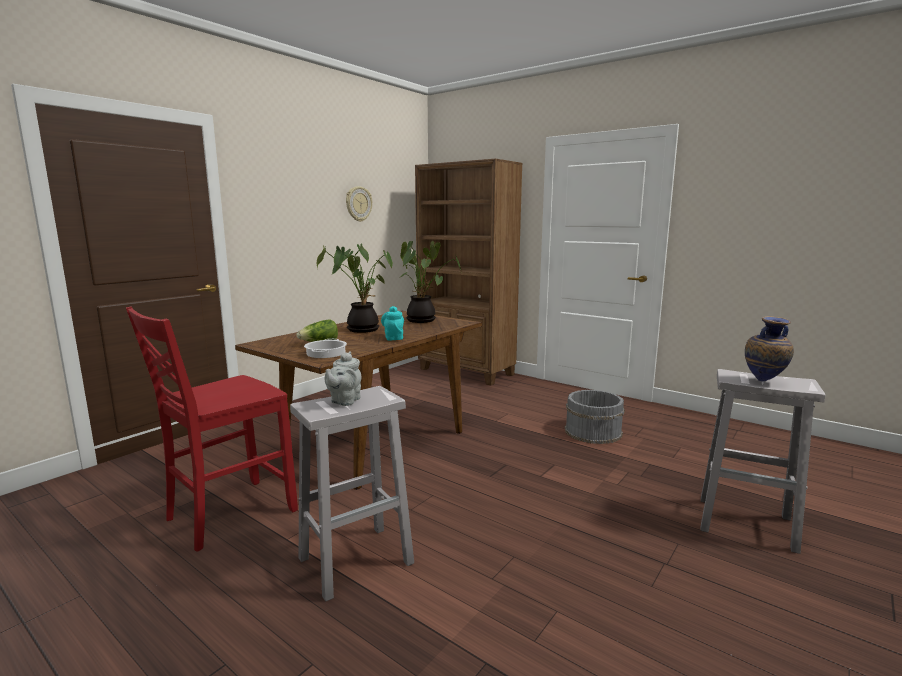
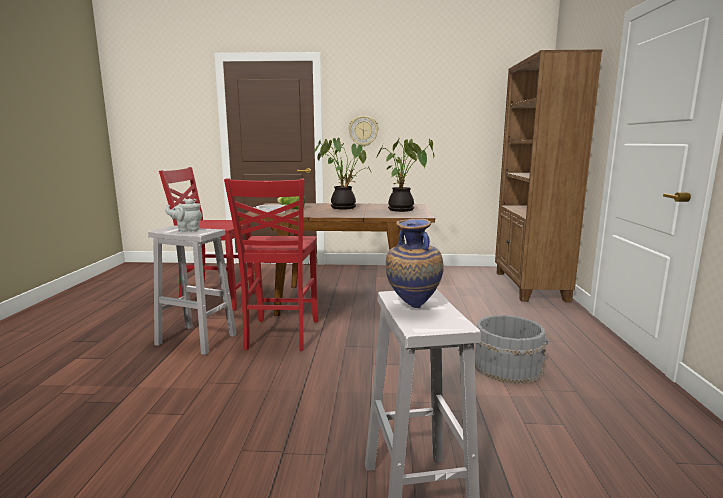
camera: 55 degrees right, 0 degrees up
wall clock [346,186,372,222] -> wall clock moved to [348,116,378,147]
turquoise teapot [381,306,404,340] -> none
none -> red chair [224,178,318,351]

